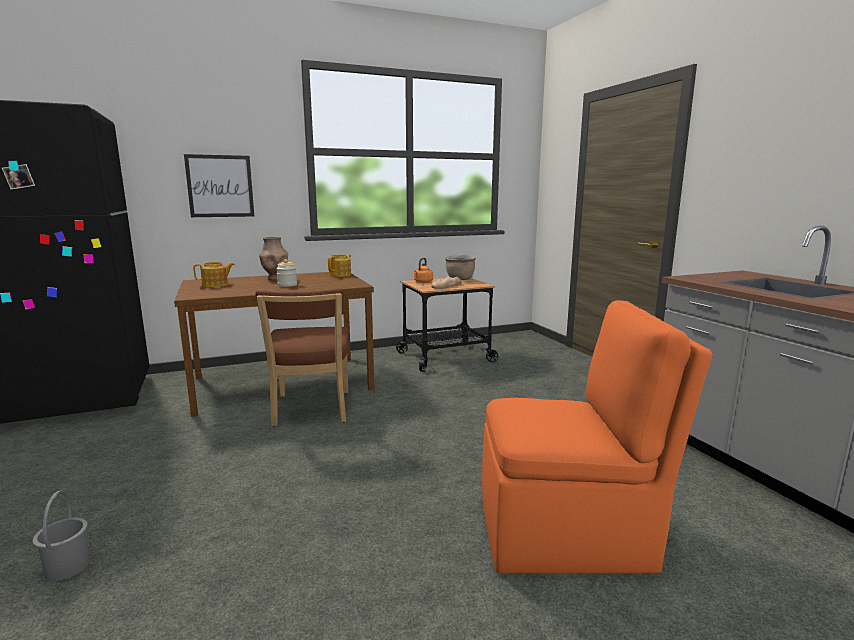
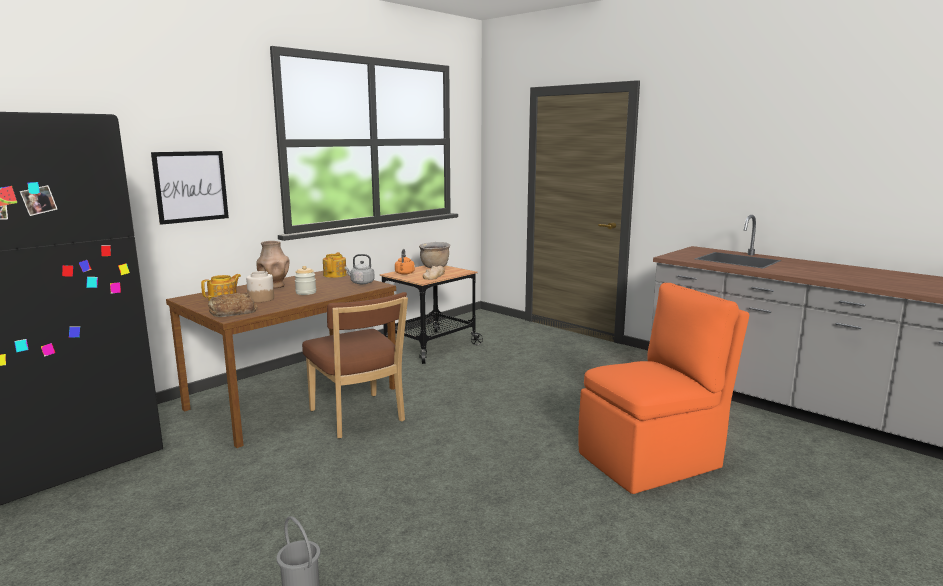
camera: 25 degrees left, 0 degrees up
none -> bread [208,293,258,317]
none -> jar [246,271,274,302]
none -> grey kettle [344,254,375,284]

